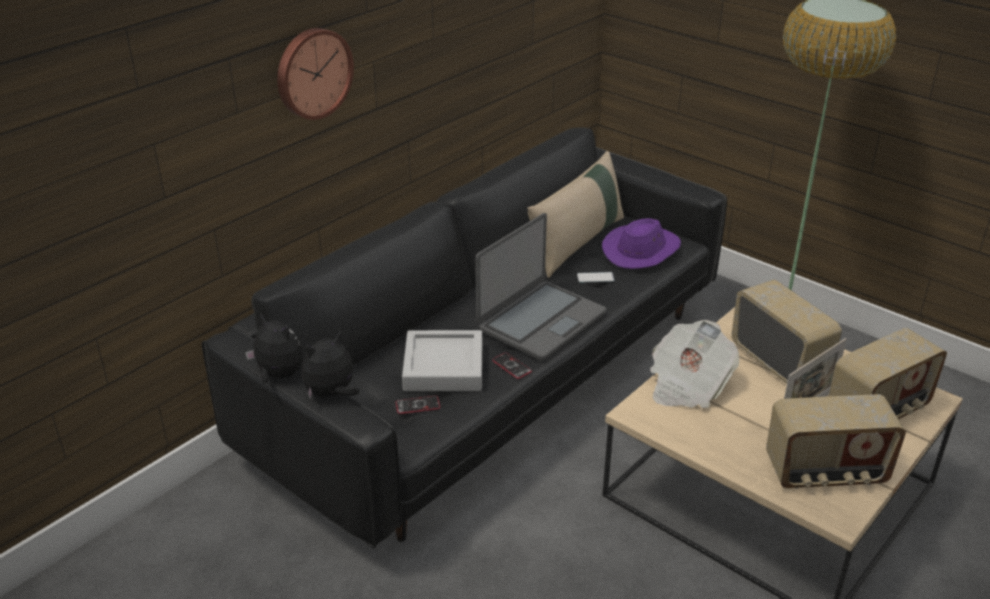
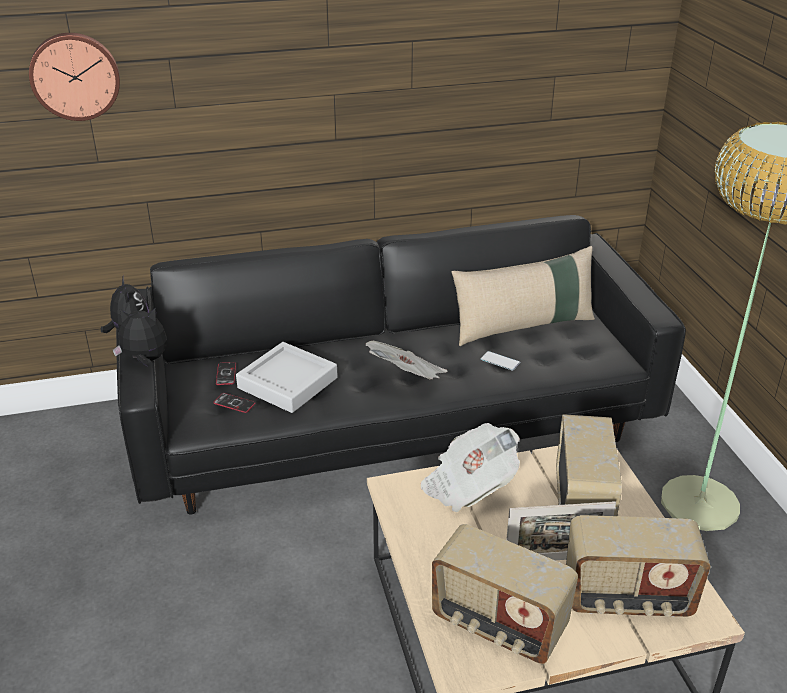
camera: 35 degrees right, 0 degrees up
wall clock [277,28,354,120] -> wall clock moved to [29,33,120,121]
laptop [475,213,607,361] -> newspaper [365,341,448,380]
phone [492,353,532,379] -> phone moved to [216,362,236,385]
purple hat [602,218,681,269] -> none

